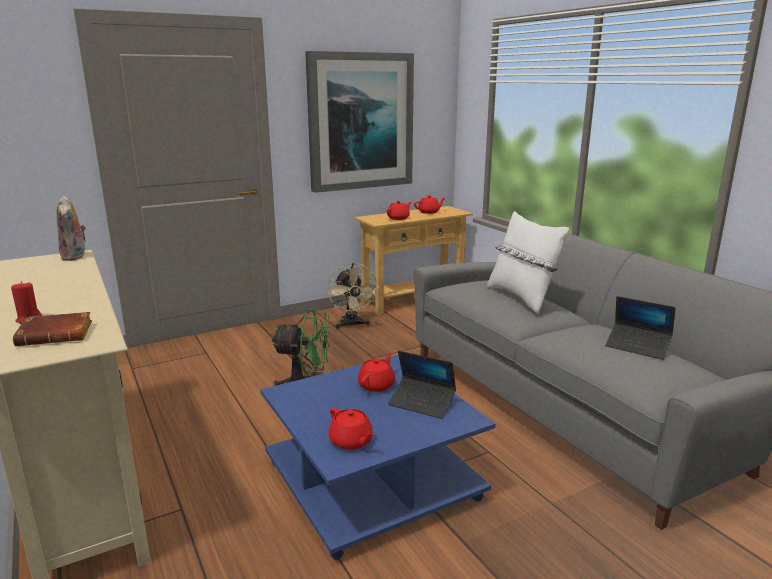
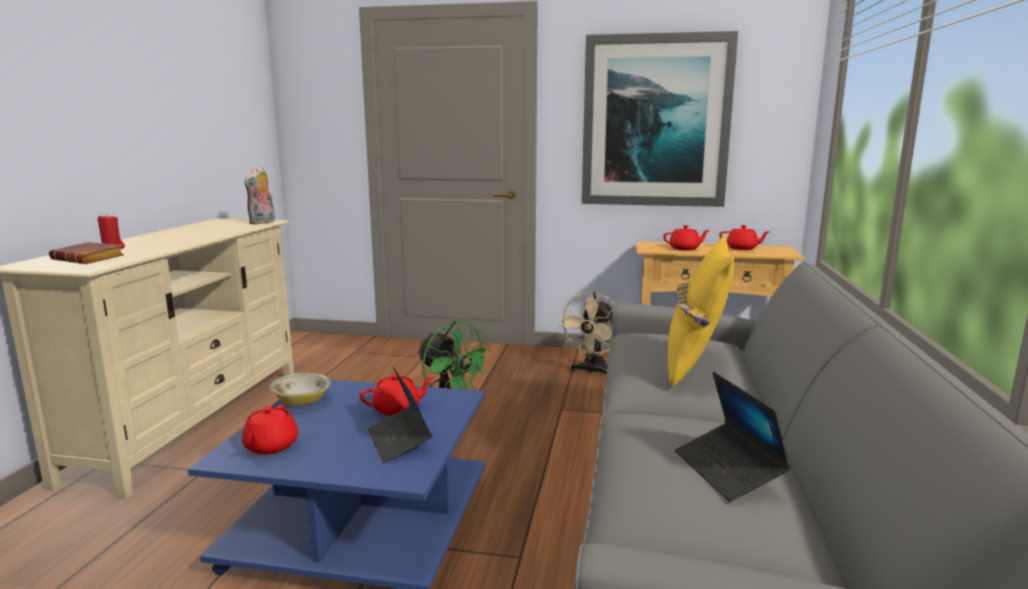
camera: 40 degrees right, 5 degrees down
white pillow [487,211,569,313] -> yellow pillow [668,235,734,386]
none -> bowl [270,373,331,406]

